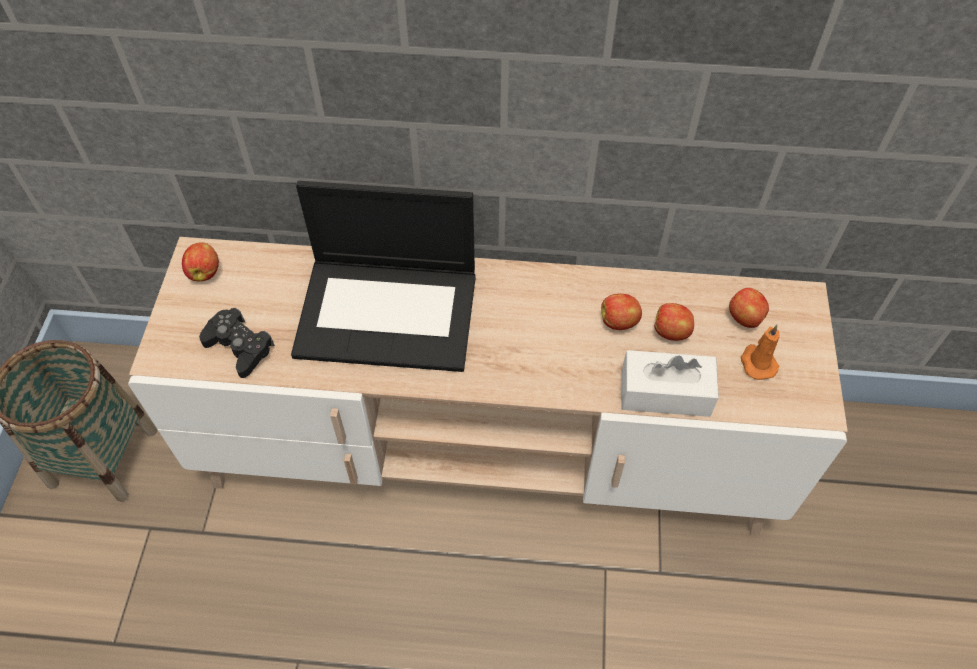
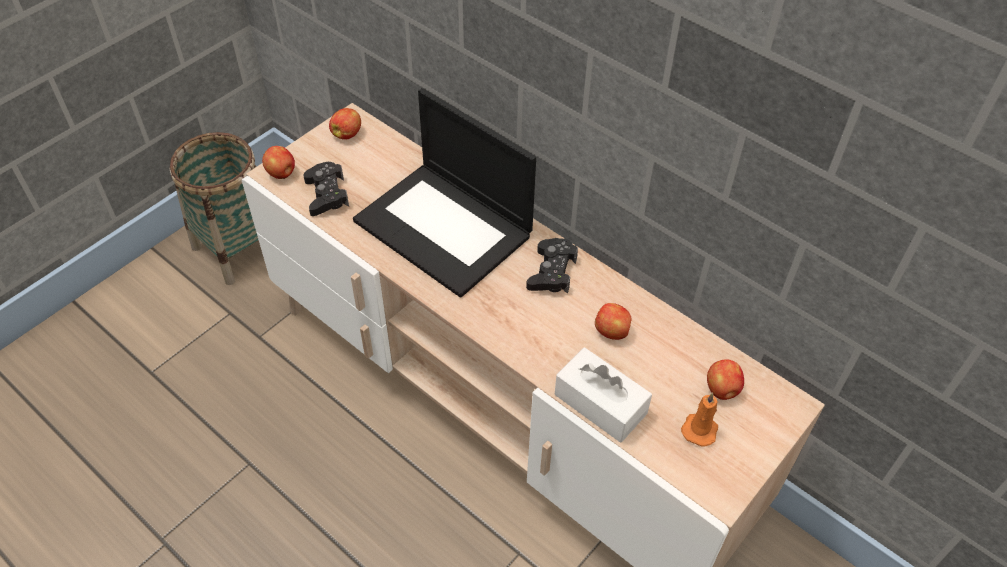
camera: 35 degrees right, 5 degrees down
apple [654,303,694,341] -> apple moved to [262,146,295,179]
none -> black game controller [526,238,578,294]

